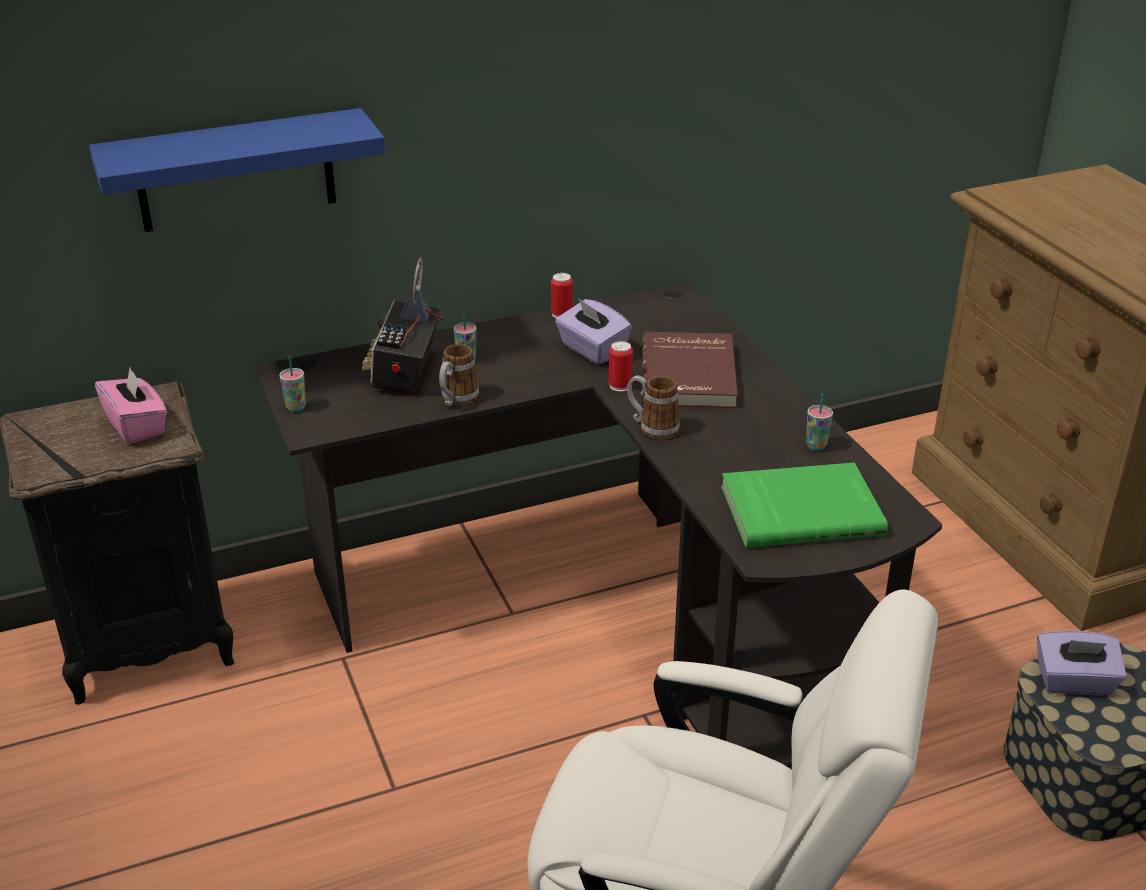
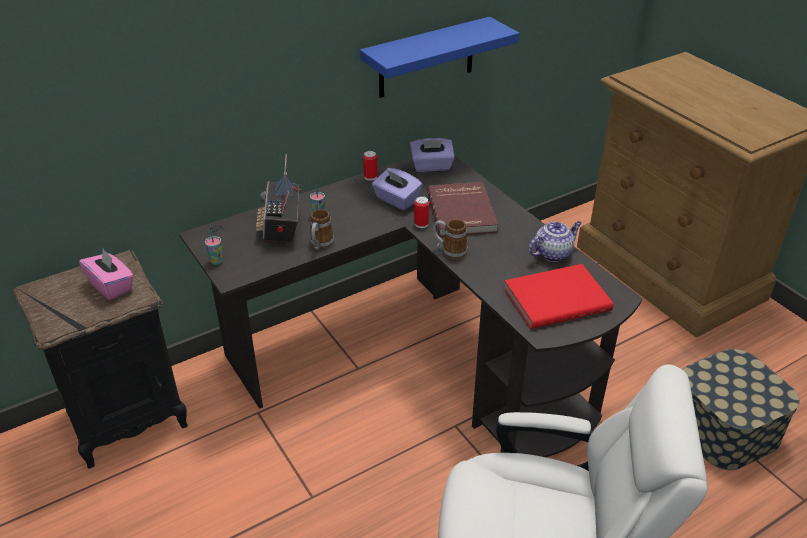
camera: 10 degrees left, 5 degrees up
blue shelf [89,108,385,232] -> blue shelf moved to [360,17,520,98]
green book [721,462,888,548] -> red book [504,264,613,329]
cup [806,394,833,451] -> teapot [528,221,582,262]
purple tissue box [1037,631,1127,695] -> purple tissue box moved to [410,138,455,172]

